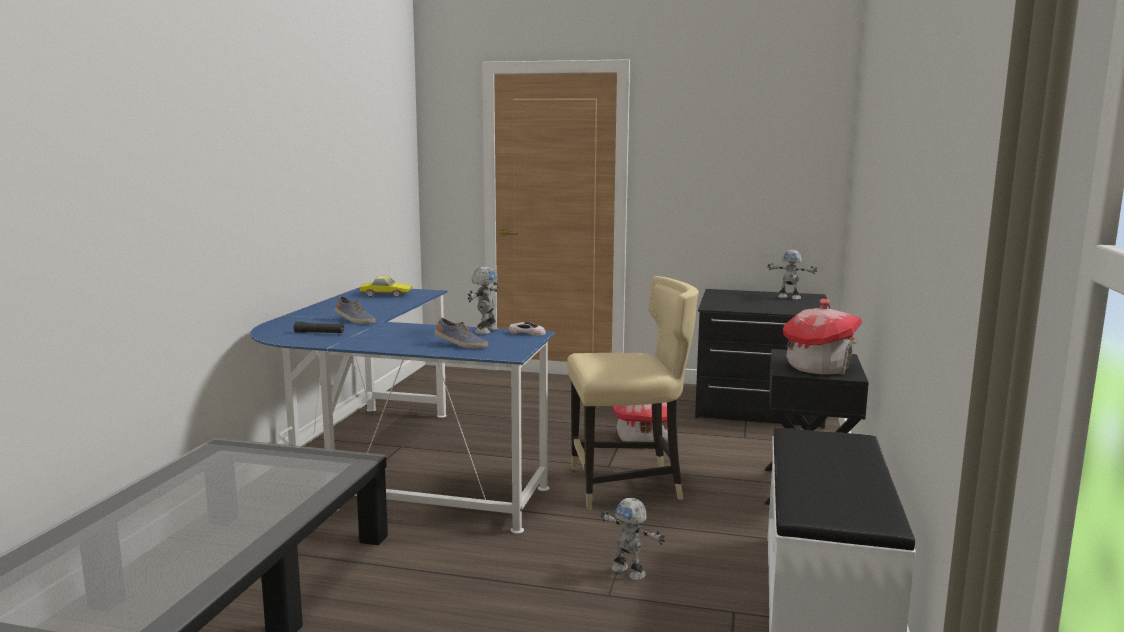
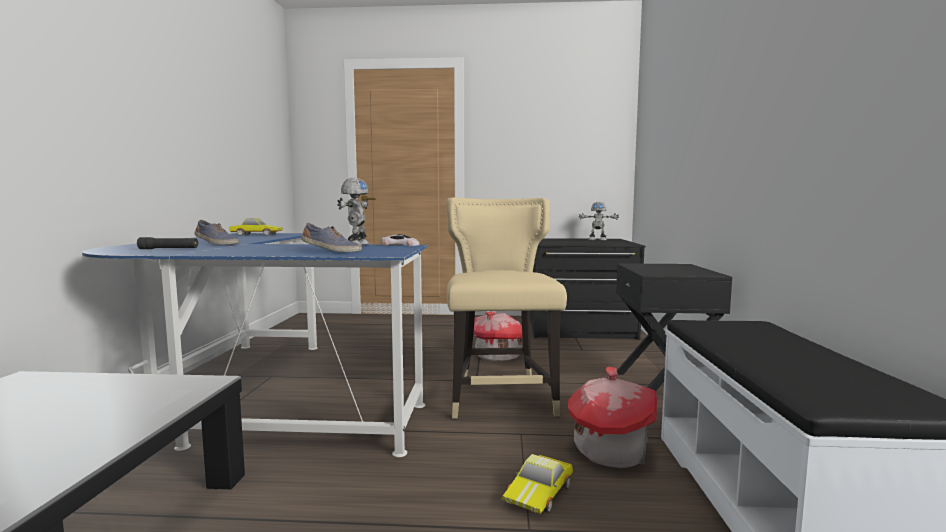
camera: 10 degrees left, 5 degrees down
beige chair [567,276,699,510] -> beige chair turned 75 degrees counterclockwise [446,197,567,419]
toy robot [600,498,665,580] -> toy car [501,454,573,514]
toy house [783,299,863,375] -> toy house moved to [568,367,657,468]

